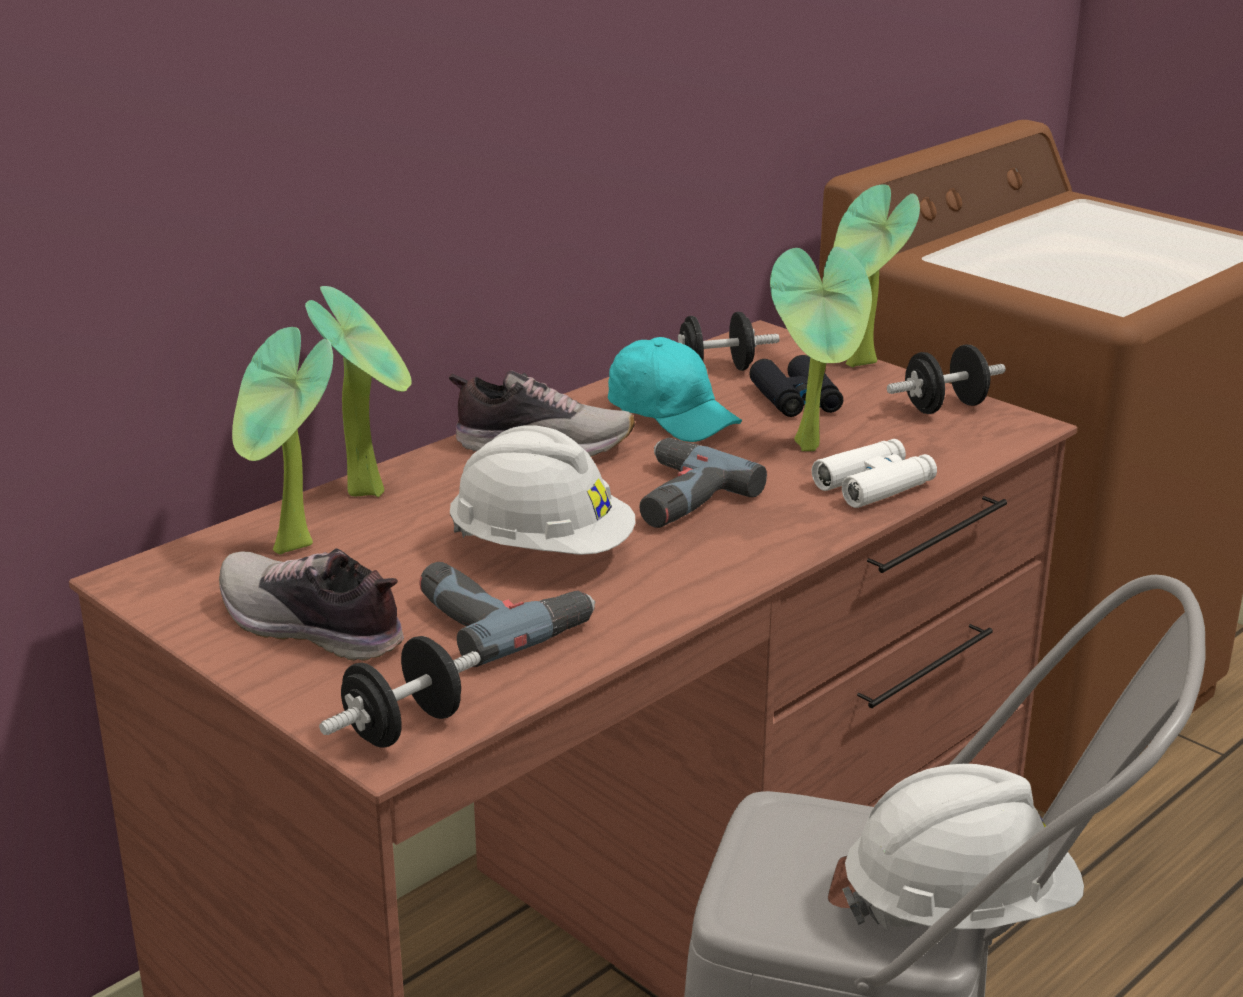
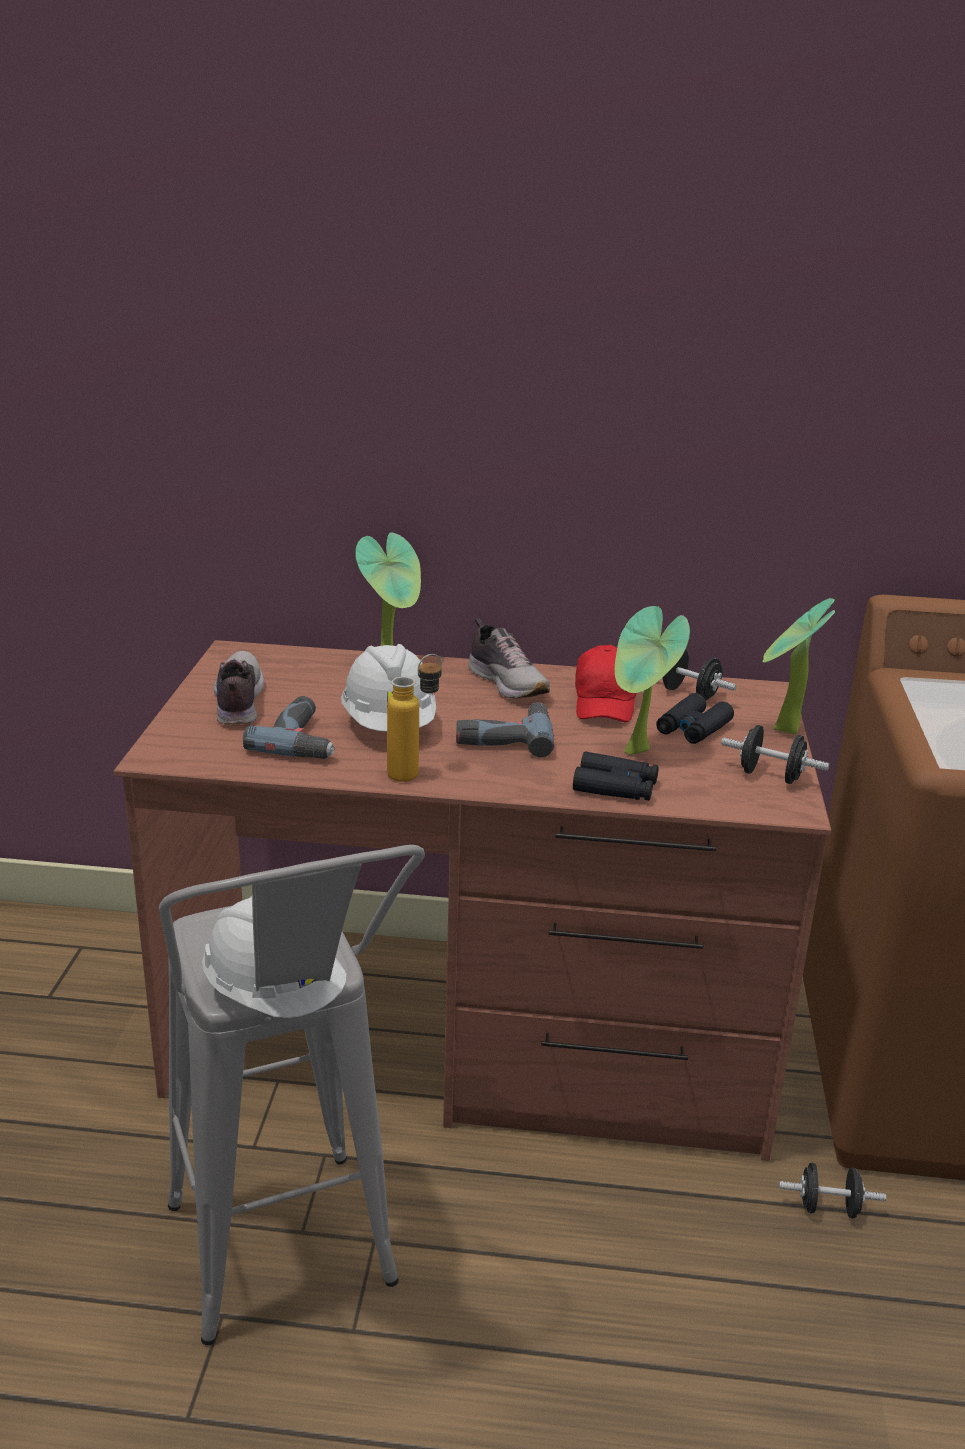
camera: 50 degrees right, 0 degrees up
potted plant [232,327,333,555] -> none
black dumbbell [319,636,481,748] -> black dumbbell moved to [779,1163,886,1218]
turquoise cap [608,337,742,442] -> red cap [575,645,637,723]
white binoculars [812,439,937,508] -> black binoculars [573,751,659,801]
none -> bottle [387,654,442,782]

